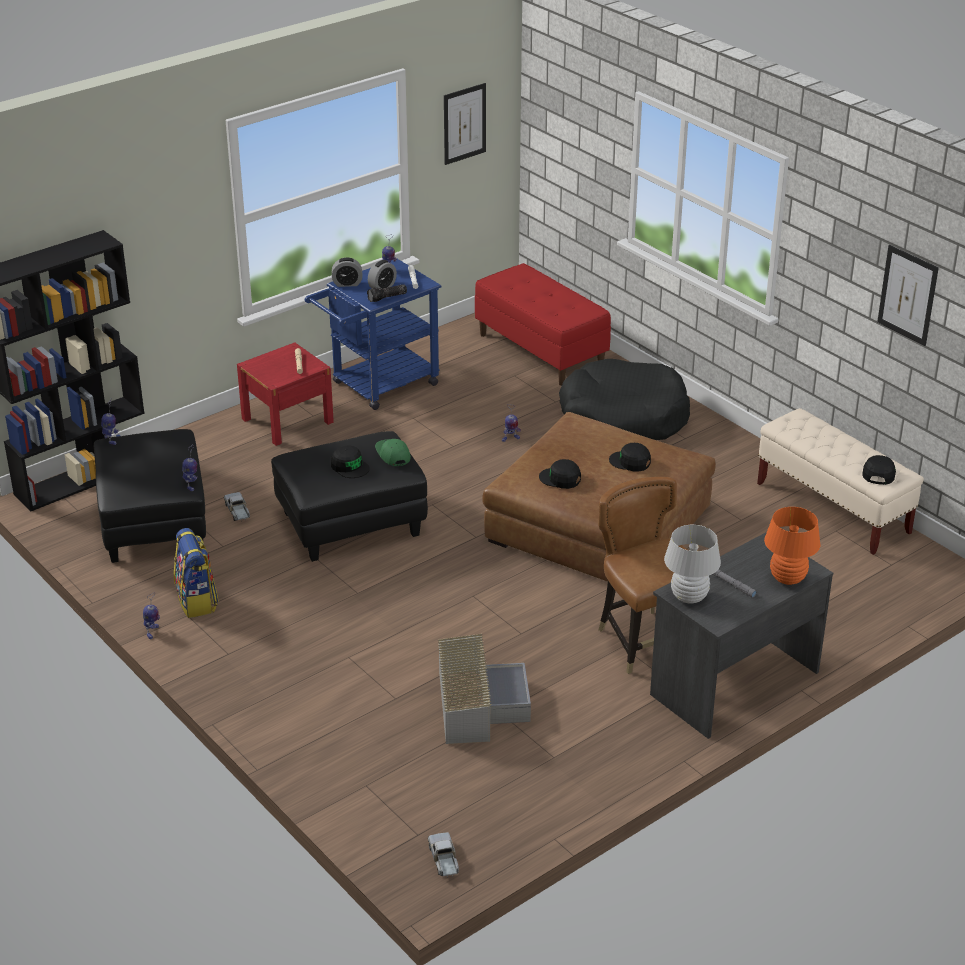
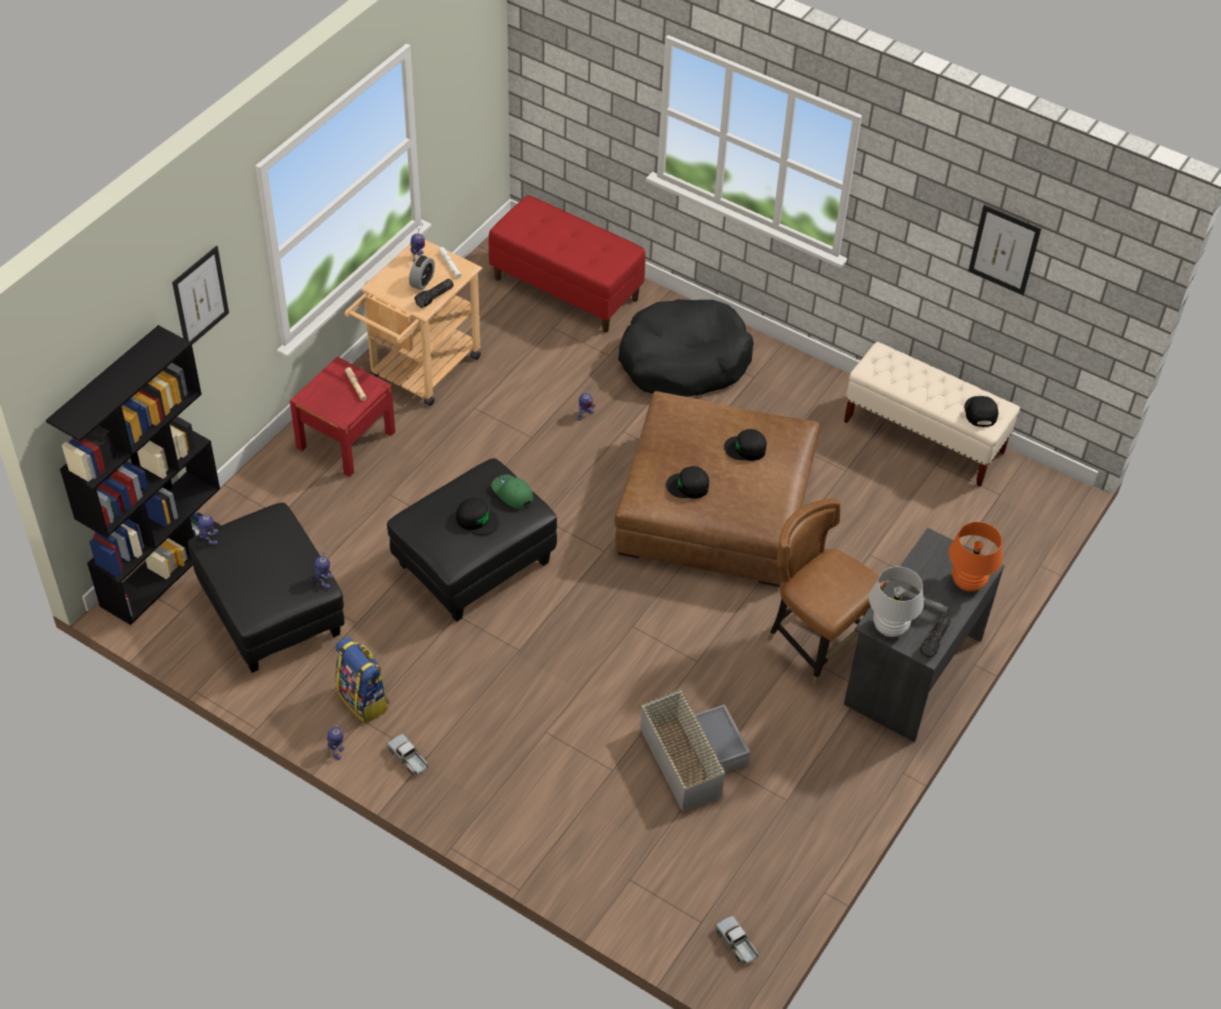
camera: 20 degrees left, 15 degrees up
toy truck [224,492,250,521] -> toy truck moved to [387,734,428,775]
blue cart [305,259,441,410] -> beige cart [345,240,482,406]
alarm clock [332,257,362,287] -> none
picture [444,83,486,165] -> picture moved to [172,246,229,345]
none -> flashlight [920,615,951,658]

